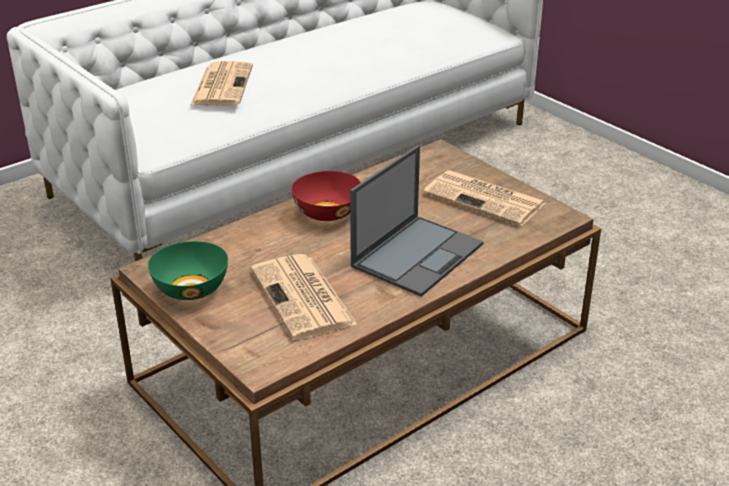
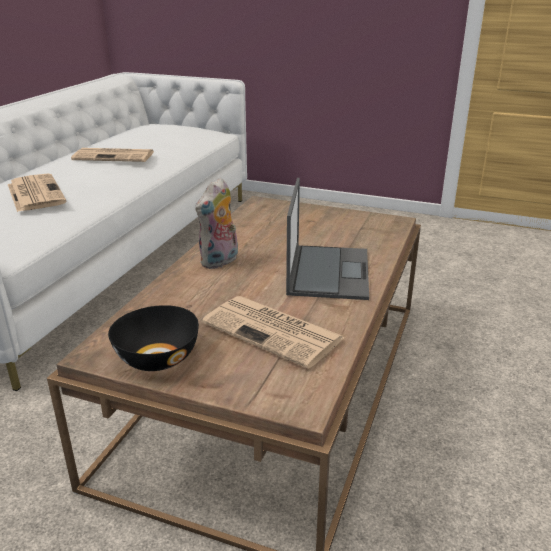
camera: 30 degrees left, 5 degrees down
green bowl [148,241,228,300] -> black bowl [108,305,199,371]
red bowl [291,171,361,221] -> plush toy [195,177,238,269]
newspaper [423,170,546,226] -> newspaper moved to [71,148,154,162]

